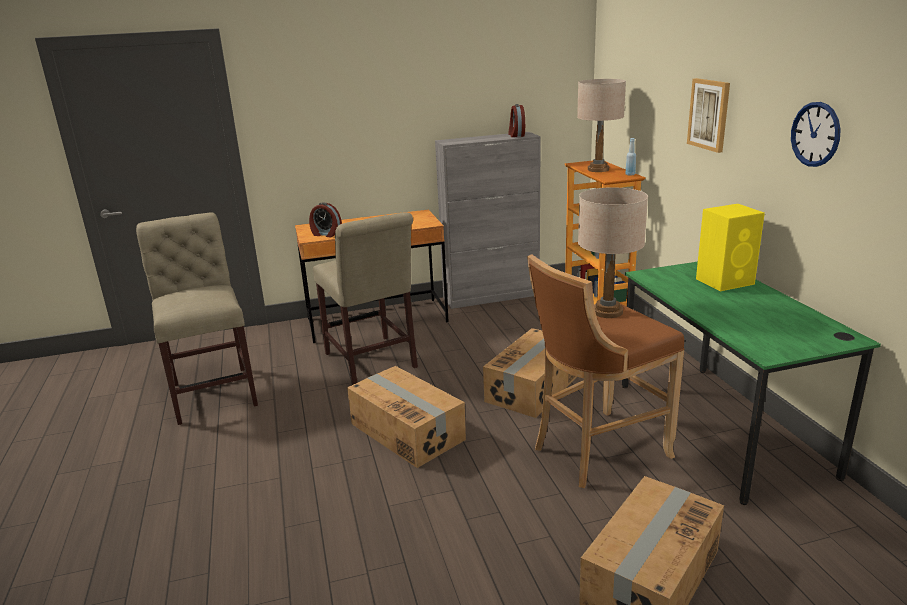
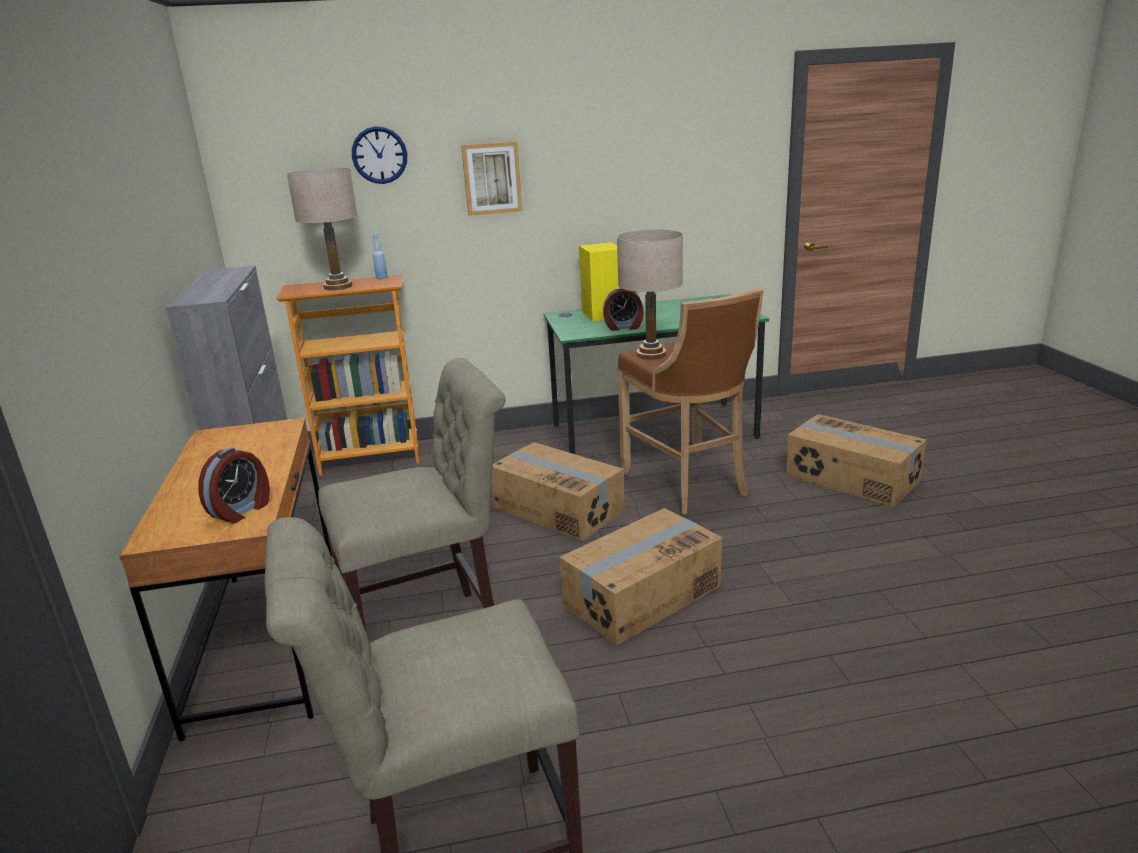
camera: 85 degrees left, 0 degrees up
alarm clock [508,104,525,137] -> alarm clock moved to [603,288,644,331]
wall clock [791,102,841,167] -> wall clock moved to [352,126,407,184]

